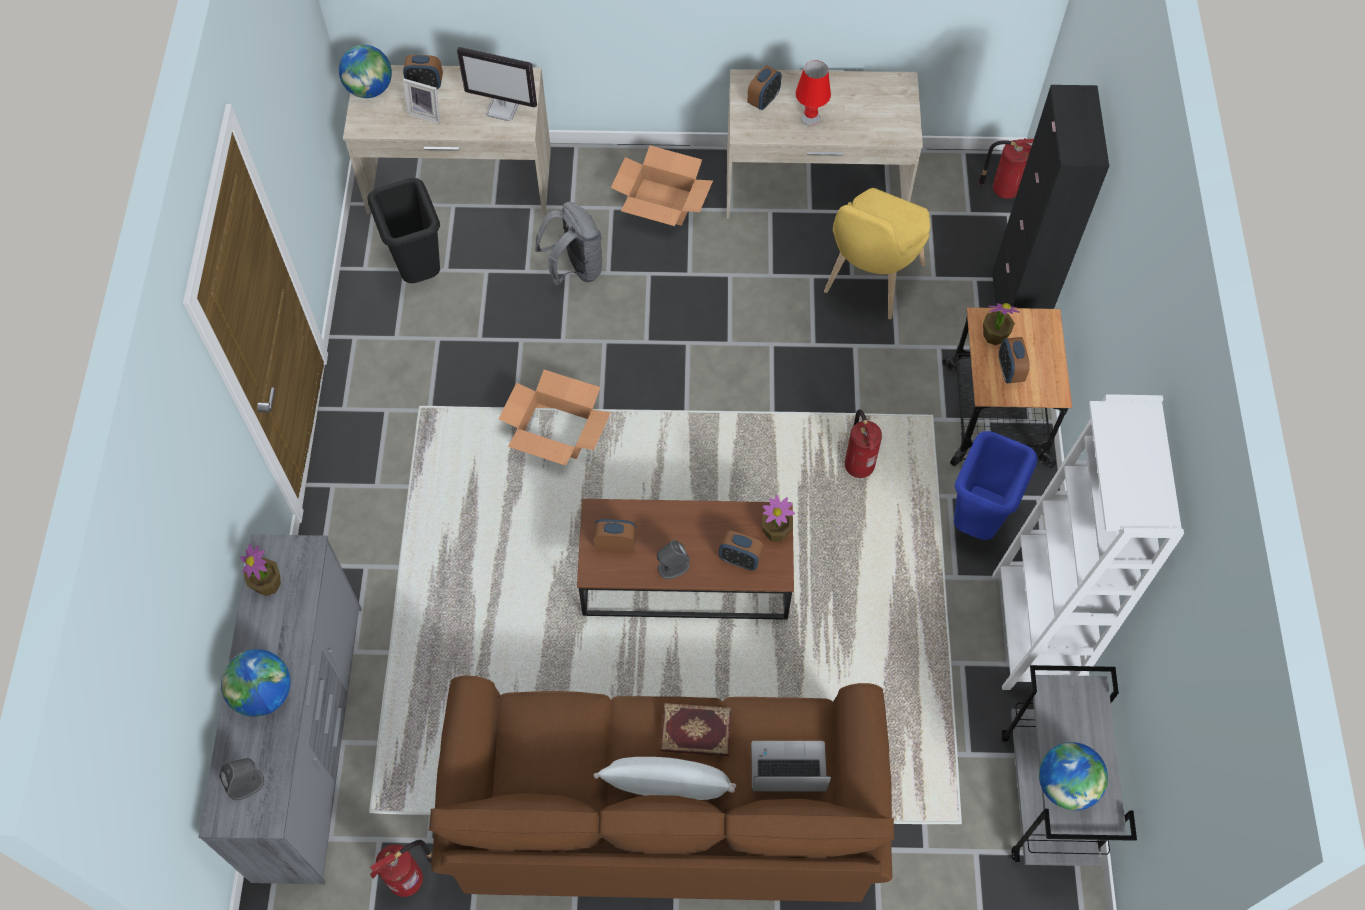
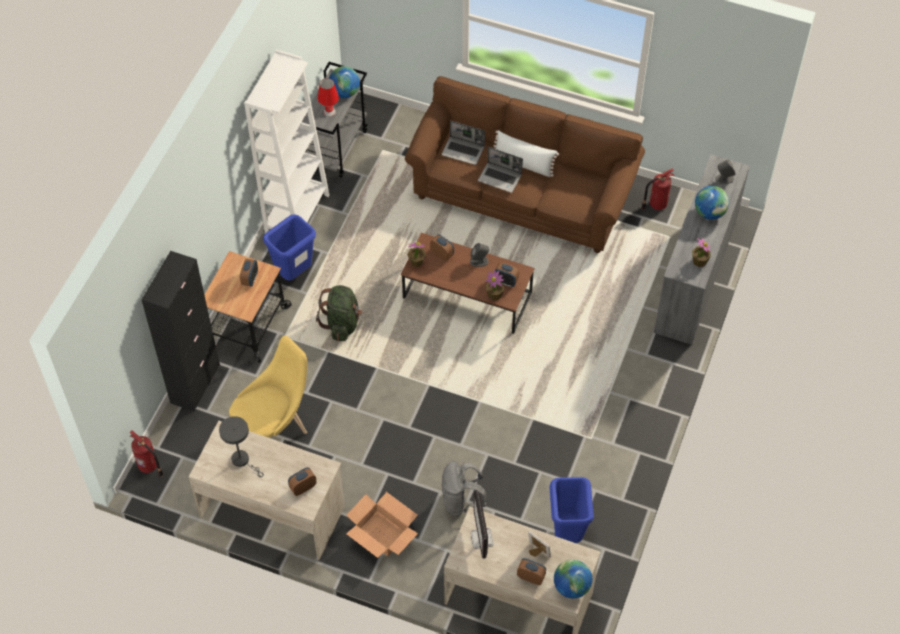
camera: 160 degrees left, 5 degrees down
black trash can [367,178,440,283] -> blue trash can [549,477,594,543]
monitor [457,47,537,121] -> monitor turned 135 degrees counterclockwise [470,490,493,559]
cardboard box [499,370,611,466] -> none
book [661,703,731,756] -> laptop [478,147,523,193]
red table lamp [796,60,831,126] -> red table lamp moved to [318,78,339,117]
fire extinguisher [845,409,882,478] -> green backpack [316,285,362,341]
potted plant [983,303,1020,345] -> potted plant moved to [486,270,504,301]
none -> grey table lamp [219,416,264,477]

